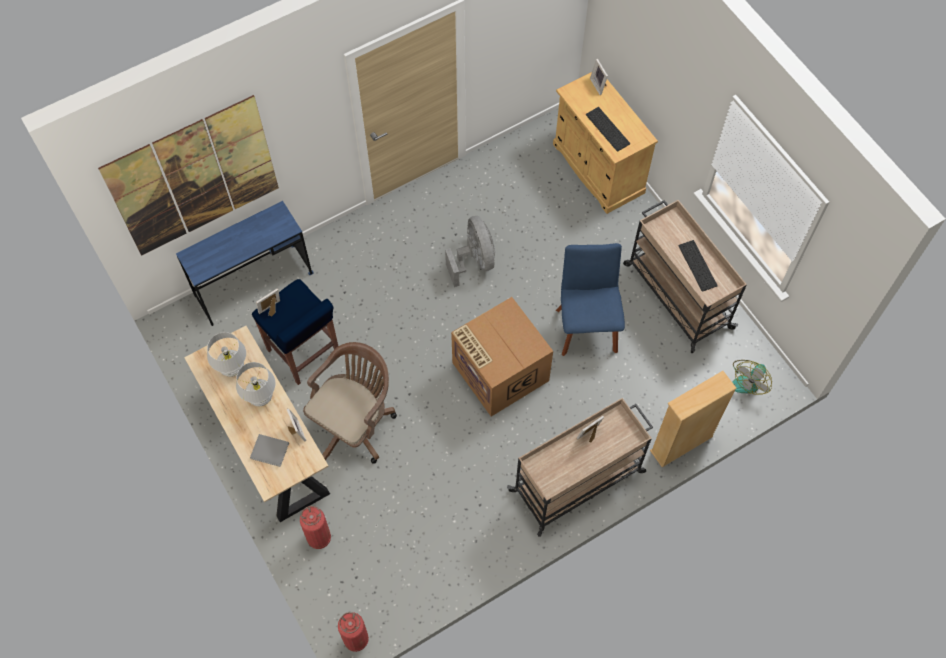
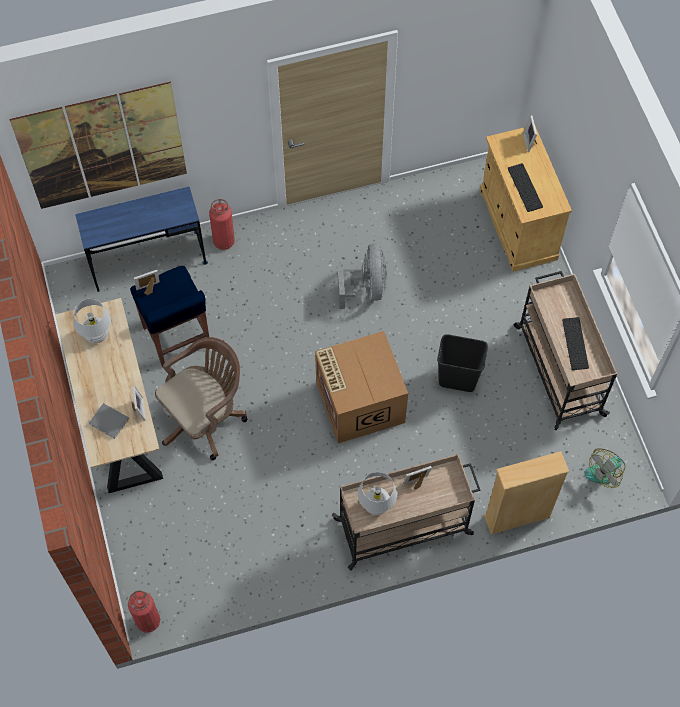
camera: 15 degrees right, 0 degrees up
white table lamp [236,362,275,406] -> white table lamp moved to [358,472,397,515]
fire extinguisher [300,506,331,549] -> fire extinguisher moved to [209,199,235,250]
blue chair [556,243,625,356] -> black trash can [437,334,488,392]

